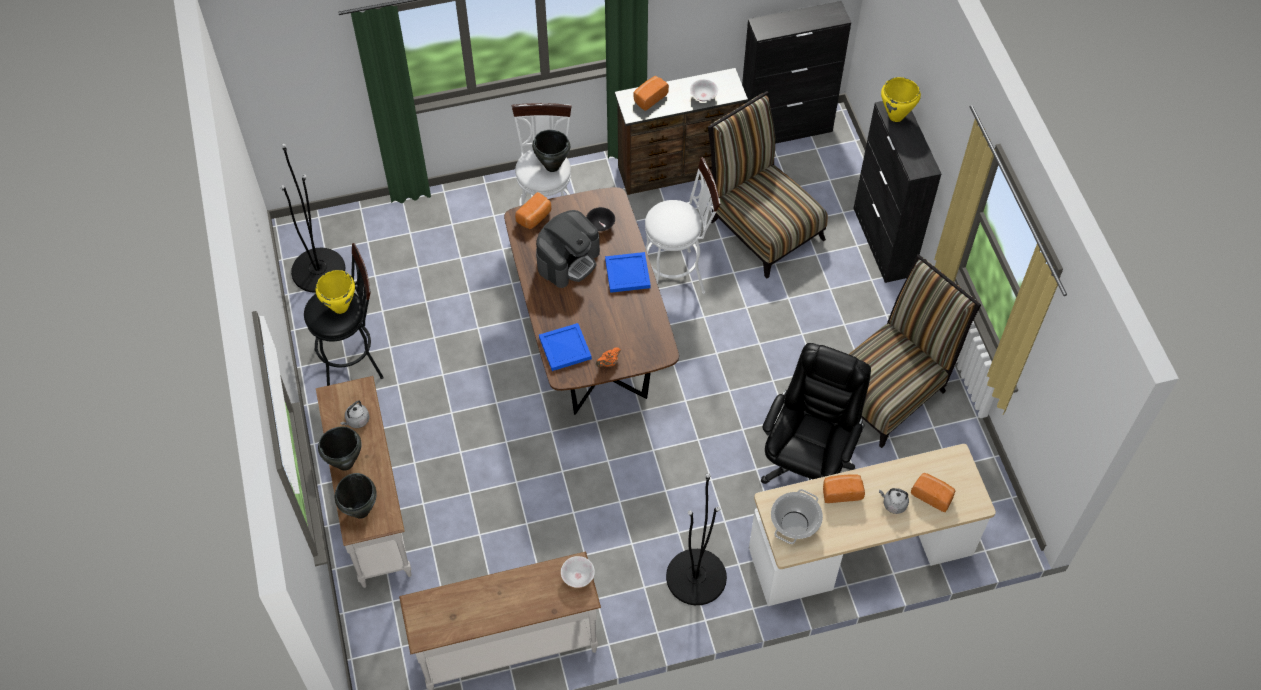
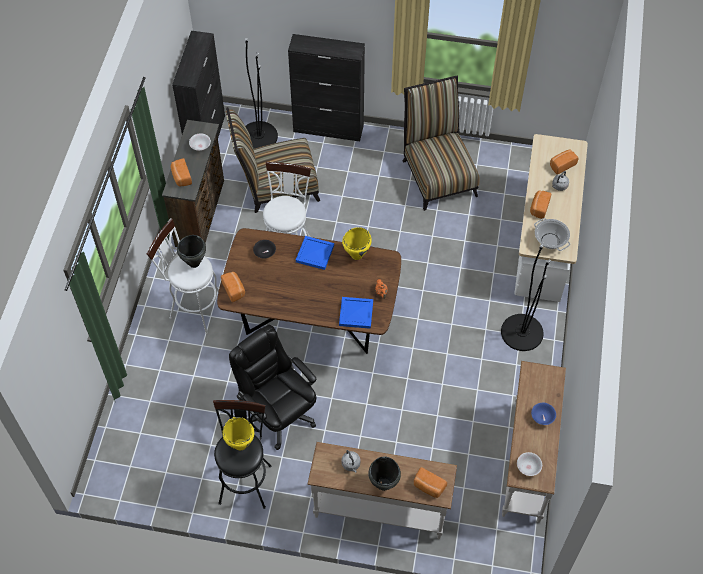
camera: 65 degrees left, 0 degrees up
black floor lamp [280,144,345,293] -> black floor lamp moved to [245,38,278,149]
black cooking pot [335,473,377,519] -> bread [414,467,447,498]
coffee machine [536,210,600,288] -> none
white bowl [561,556,595,588] -> white bowl moved to [517,452,542,476]
black office chair [760,343,871,484] -> black office chair moved to [229,324,316,450]
yellow cooking pot [881,77,921,122] -> yellow cooking pot moved to [342,227,372,260]
none -> blue bowl [531,403,556,425]

